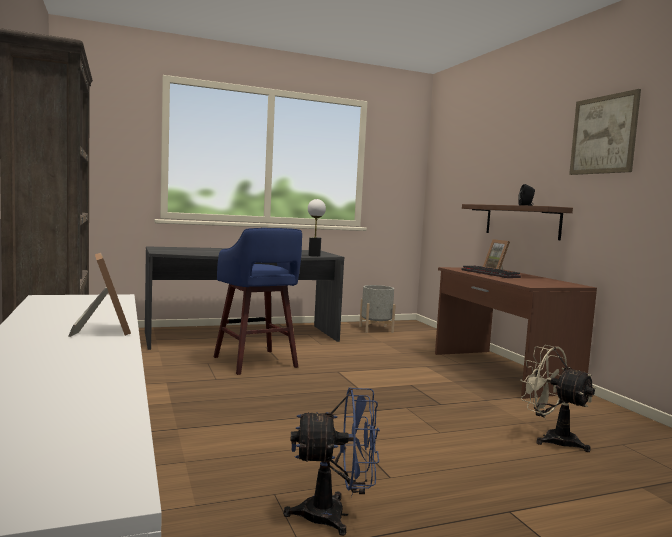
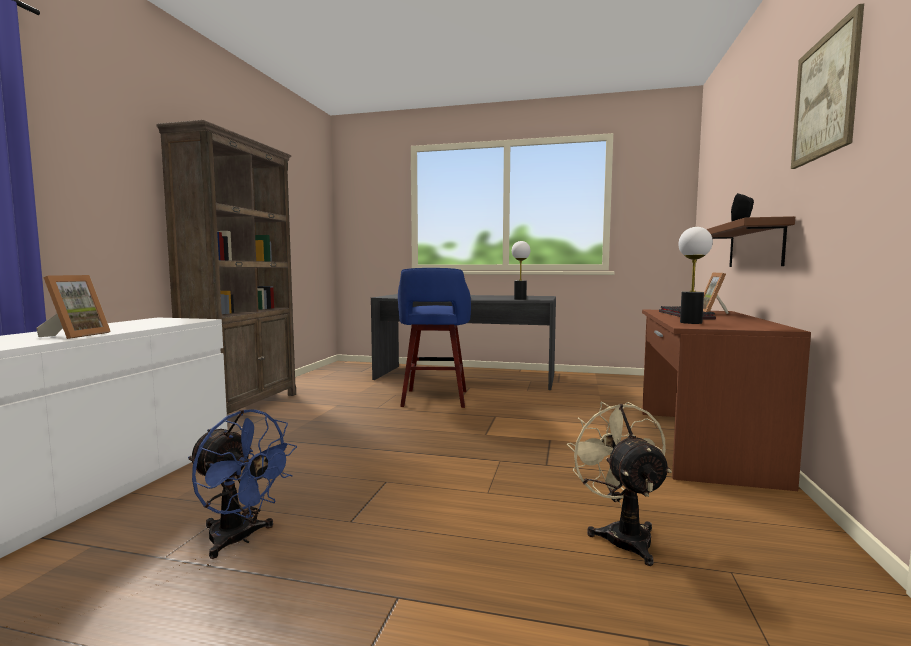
camera: 35 degrees right, 0 degrees up
grey planter [359,285,396,333] -> none
none -> table lamp [678,227,713,324]

